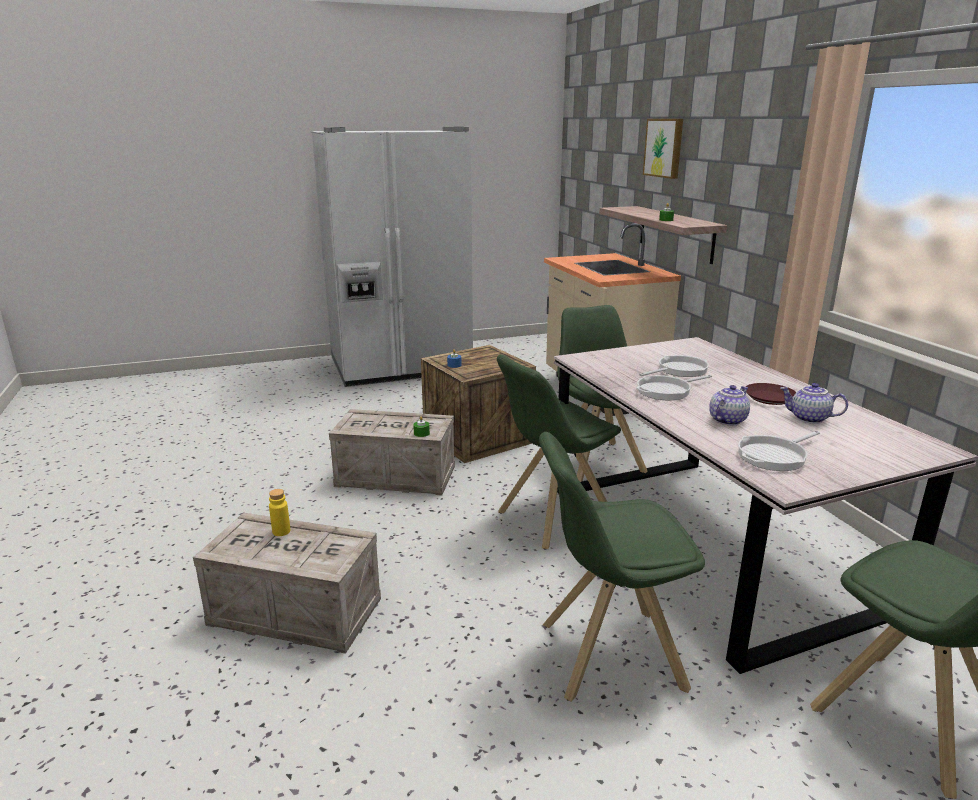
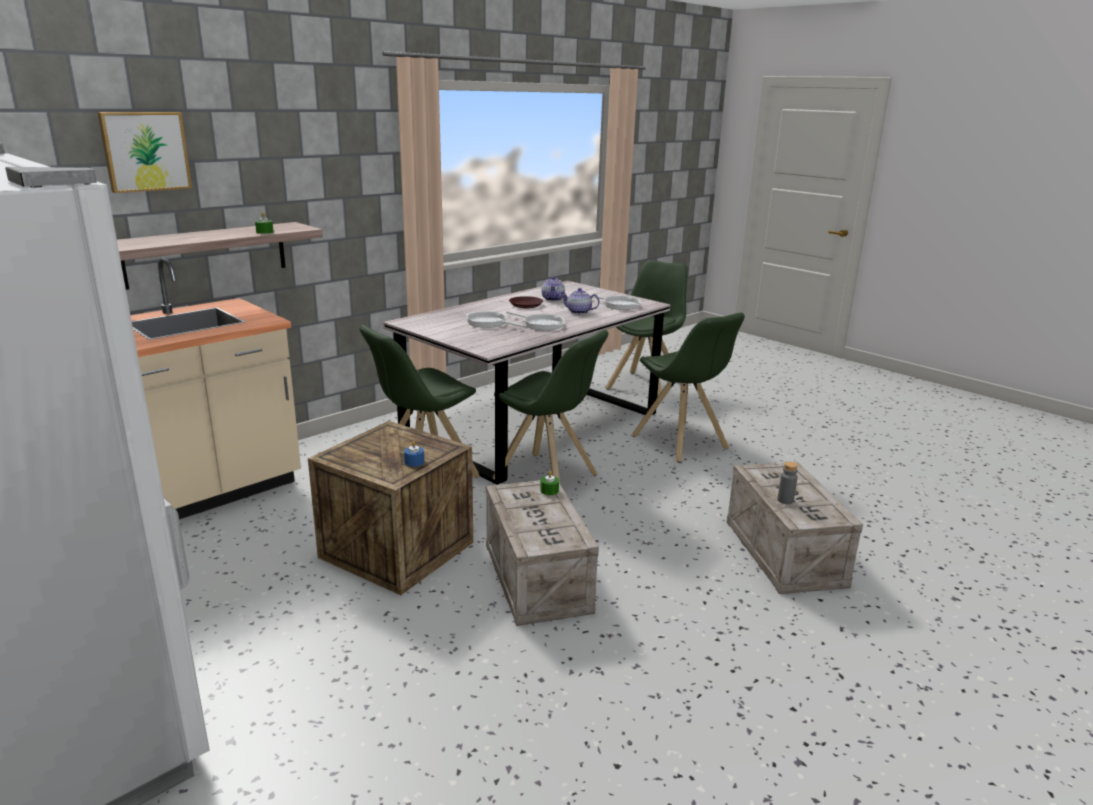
camera: 115 degrees left, 0 degrees up
yellow bottle [269,489,290,536] -> grey bottle [778,462,798,504]

